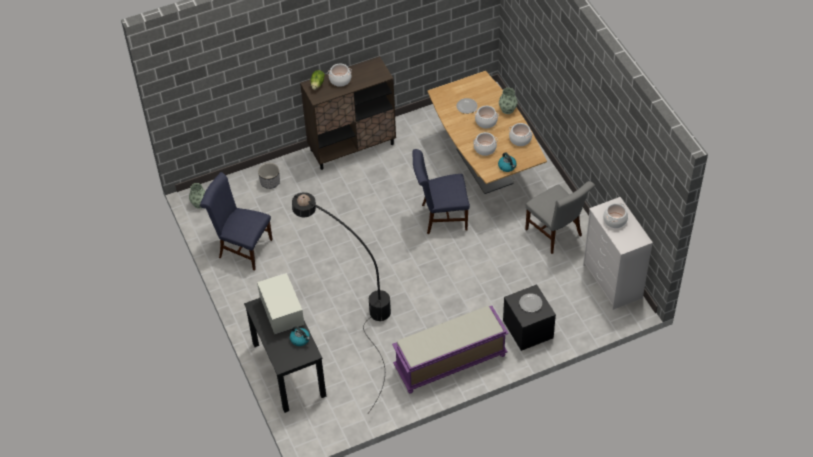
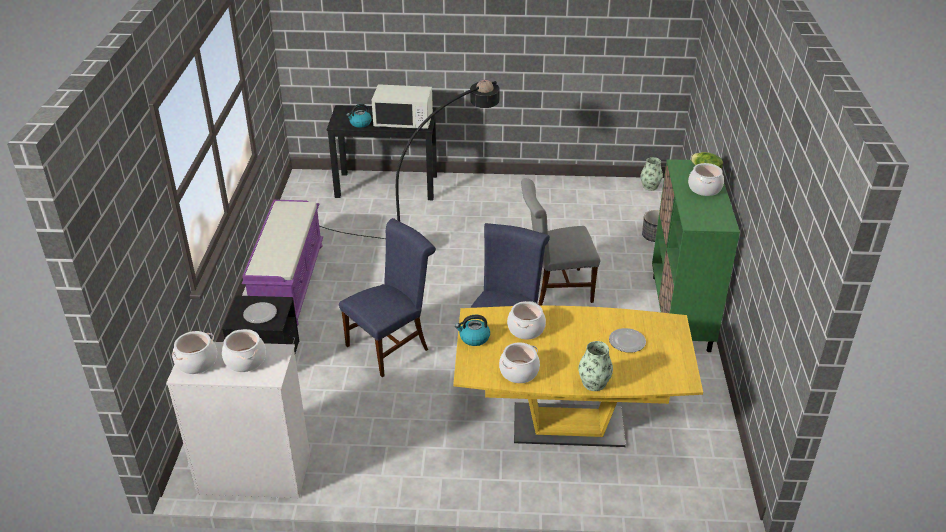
camera: 115 degrees right, 15 degrees down
blue chair [200,172,273,271] -> blue chair moved to [339,218,436,377]
brown cabinet [300,56,396,170] -> green cabinet [652,159,740,352]
brown dining table [427,71,547,194] -> yellow dining table [453,305,703,447]
cooking pot [474,106,499,129] -> cooking pot moved to [172,331,217,374]
grey chair [525,181,595,254] -> grey chair moved to [521,178,600,306]

